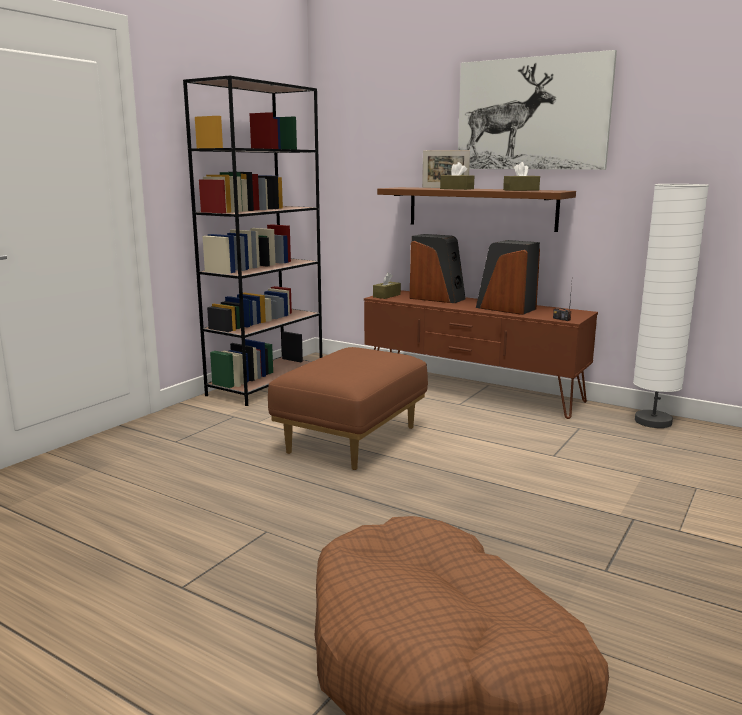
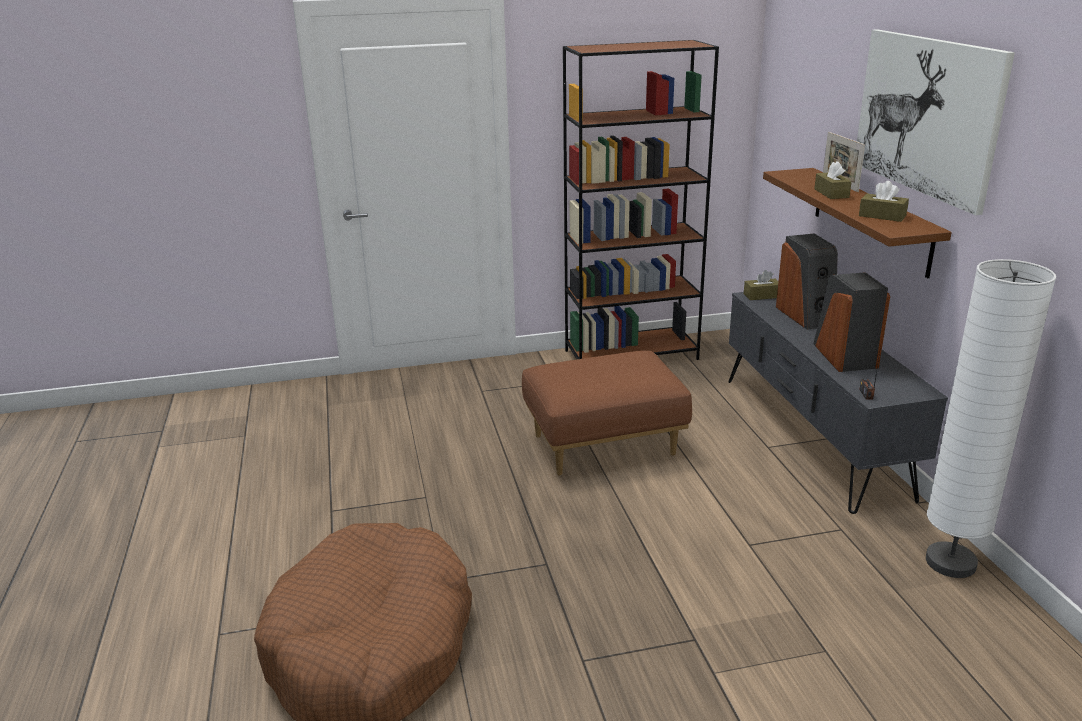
camera: 45 degrees right, 10 degrees up
brown tv stand [364,290,598,419] -> grey tv stand [728,292,948,514]

